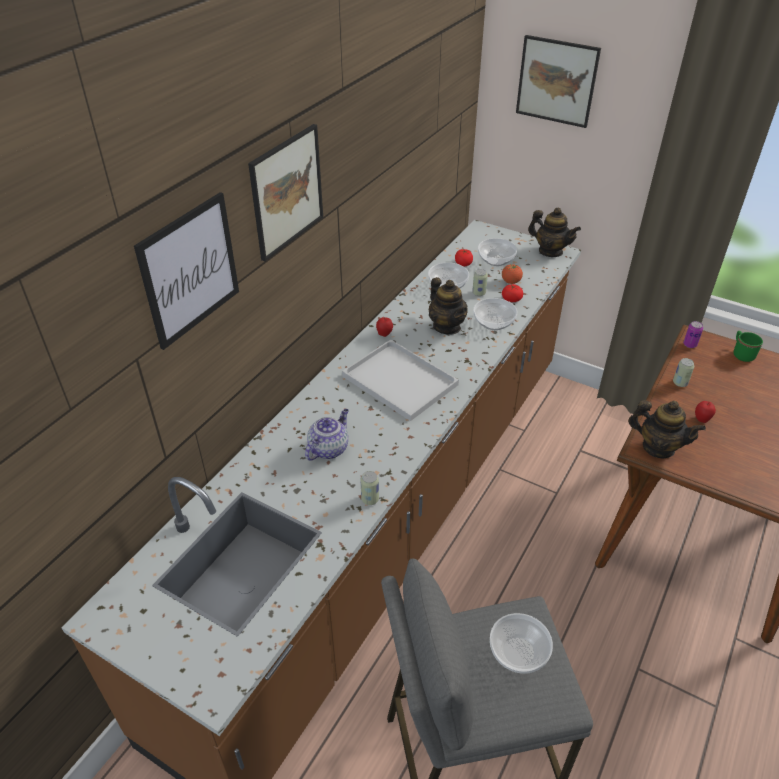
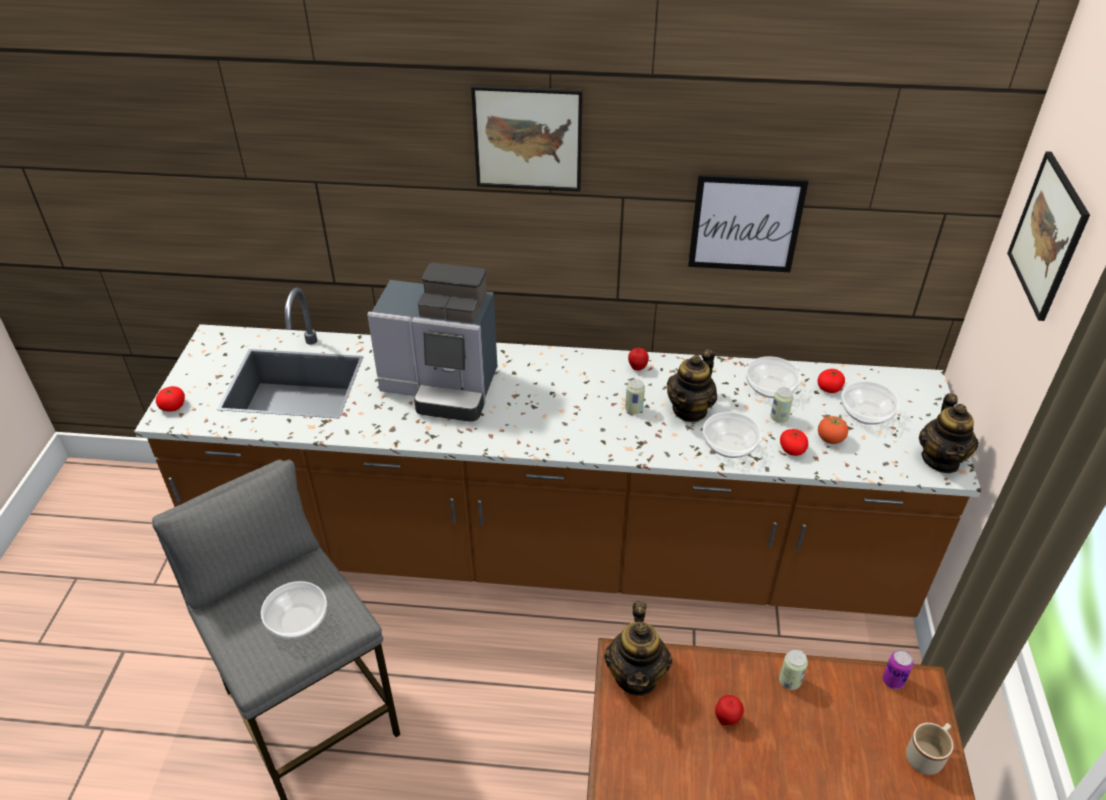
camera: 65 degrees right, 0 degrees up
picture [134,192,239,350] -> picture moved to [688,174,809,272]
teapot [305,409,349,461] -> coffee machine [367,263,497,422]
white tray [342,339,459,421] -> none
can [361,471,379,505] -> can moved to [625,379,645,414]
green mug [733,331,763,362] -> beige mug [906,723,954,775]
none -> tomato [156,386,185,412]

